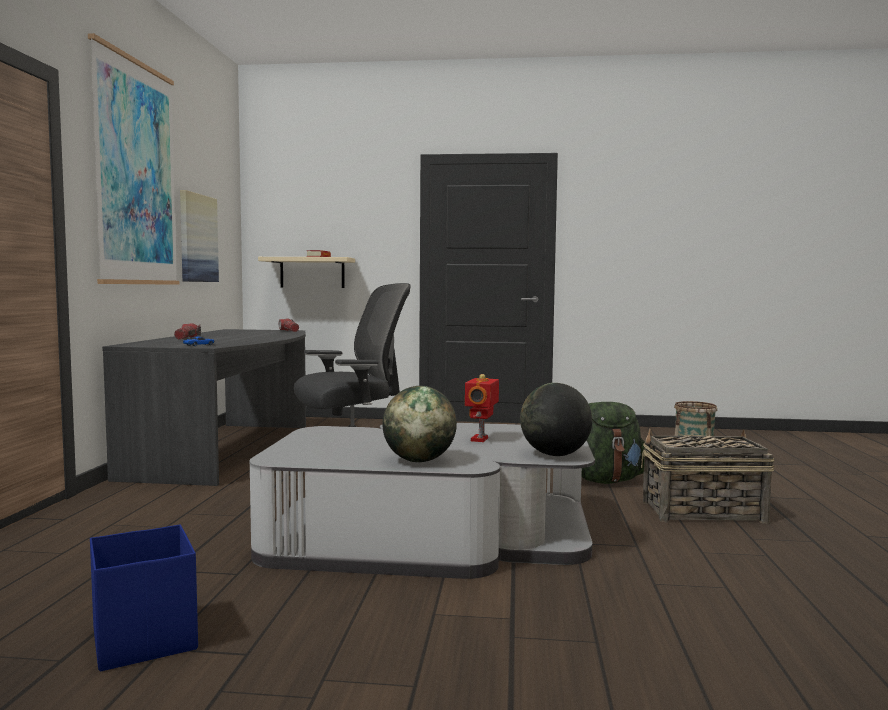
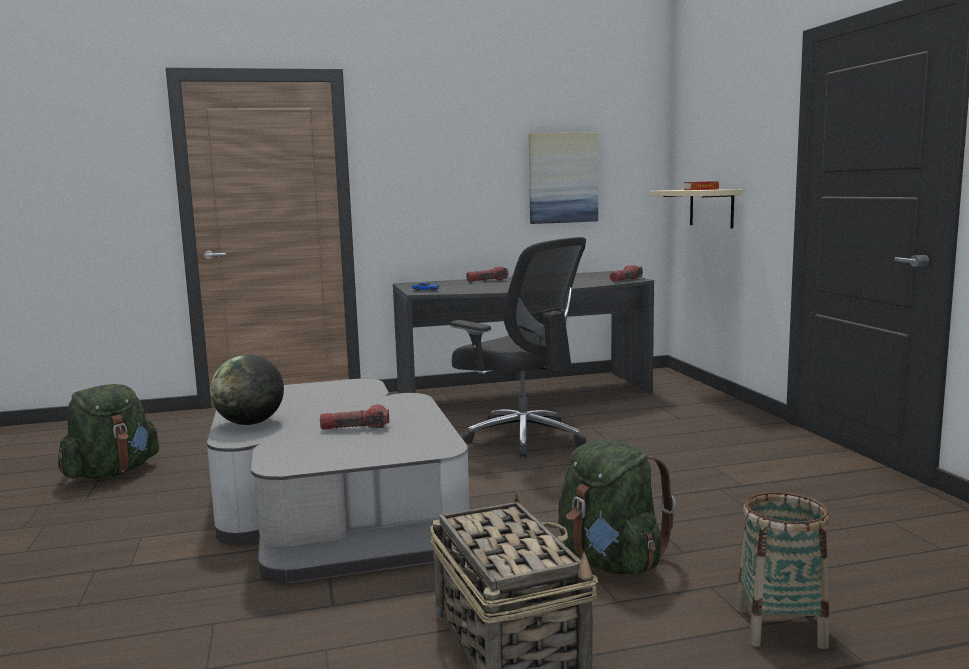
camera: 70 degrees right, 5 degrees up
picture [88,33,179,285] -> none
blue storage box [90,525,198,671] -> green backpack [58,384,159,479]
toy robot [465,374,499,442] -> flashlight [320,404,389,430]
globe [520,383,592,456] -> none

